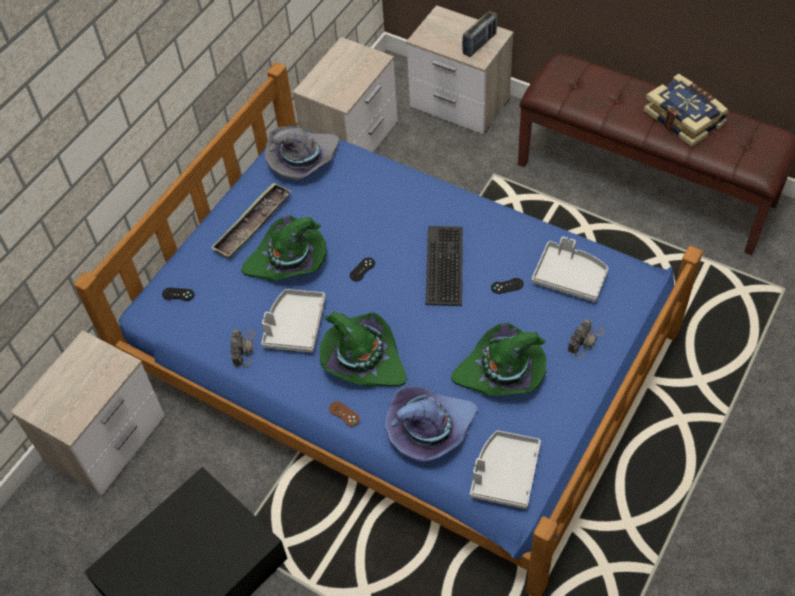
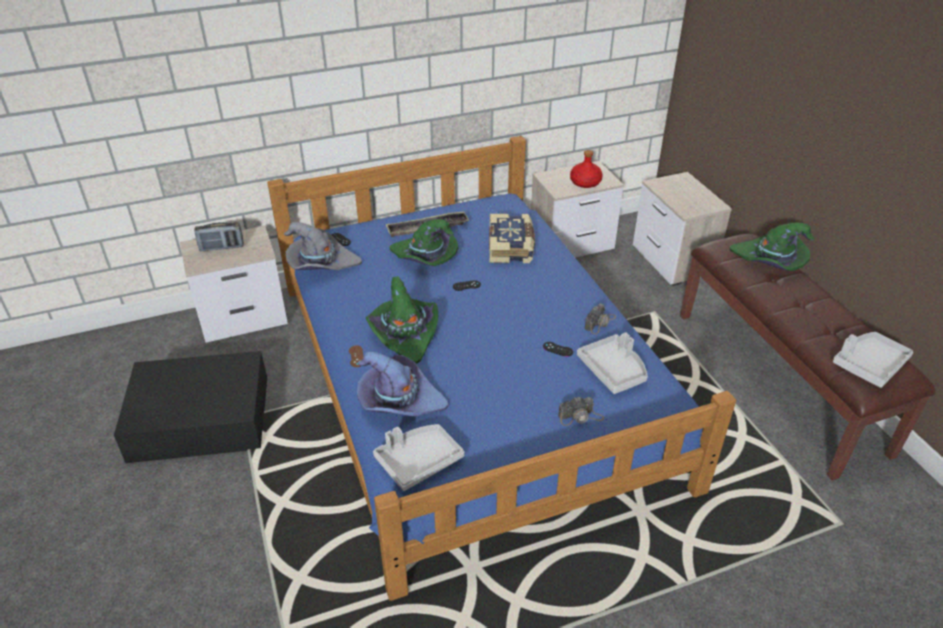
camera: 35 degrees right, 15 degrees down
camera [231,329,255,367] -> camera moved to [585,303,616,334]
grey tray [261,289,326,352] -> grey tray moved to [833,332,913,388]
grey hat [265,127,339,180] -> grey hat moved to [284,222,362,270]
keyboard [426,226,463,306] -> none
green hat [451,323,546,395] -> green hat moved to [730,223,814,271]
radio [462,11,497,57] -> radio moved to [194,222,244,251]
book [643,74,729,147] -> book moved to [489,214,535,263]
none -> red bottle [570,150,603,188]

